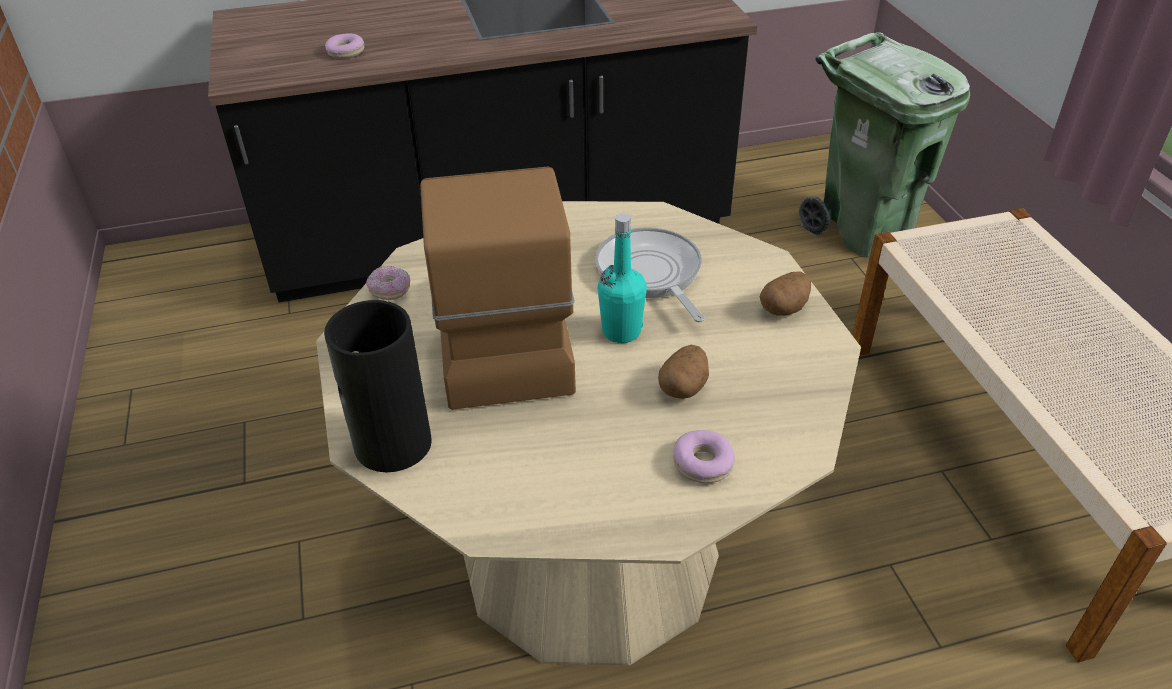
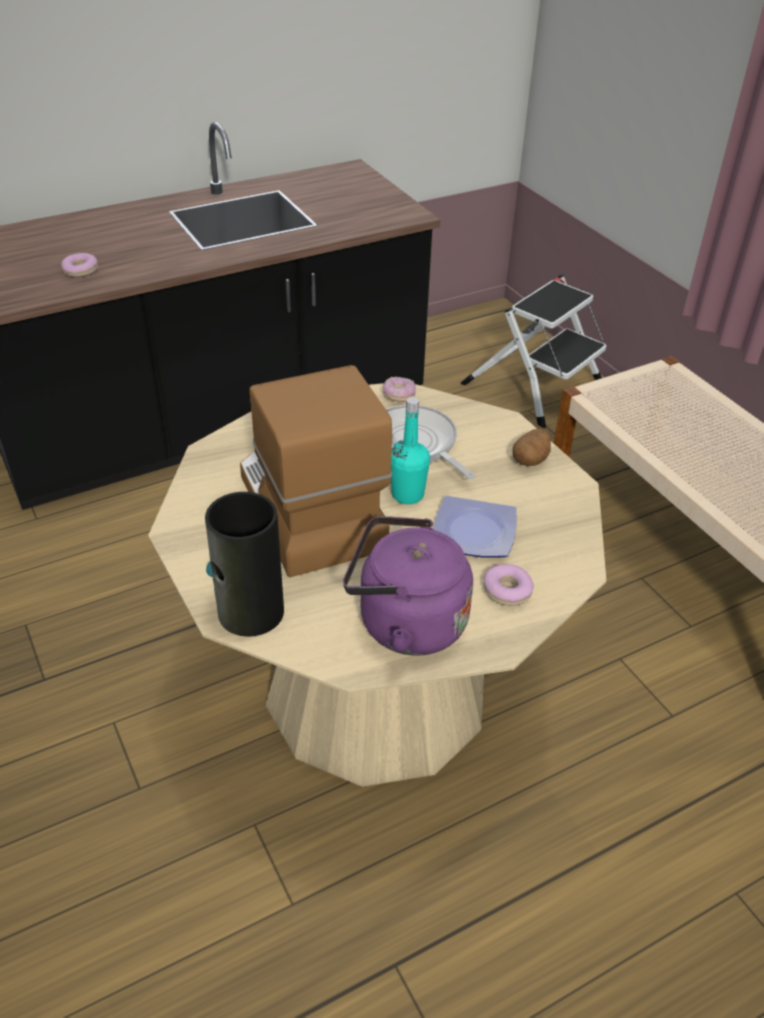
camera: 15 degrees left, 0 degrees up
donut [366,266,410,300] -> donut moved to [383,377,416,402]
potato [658,344,709,399] -> plate [433,496,517,558]
green trash can [799,32,970,257] -> step ladder [460,275,606,428]
none -> purple kettle [343,516,473,656]

